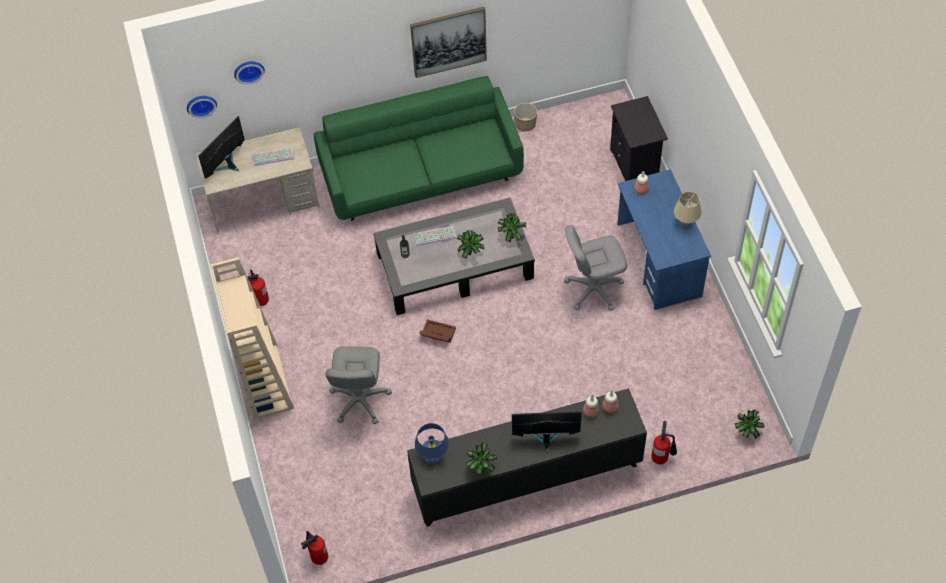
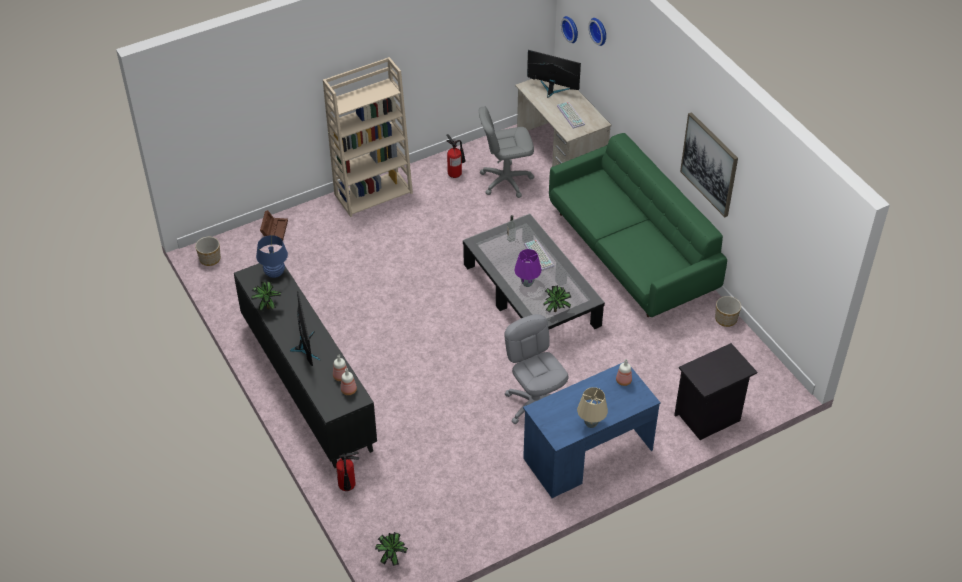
camera: 75 degrees right, 10 degrees down
fire extinguisher [301,531,328,565] -> planter [195,237,221,266]
grey office chair [325,346,392,424] -> grey office chair moved to [479,107,534,198]
brown storage box [419,319,456,343] -> brown storage box moved to [260,210,288,241]
potted plant [457,230,484,259] -> purple table lamp [514,249,541,287]

